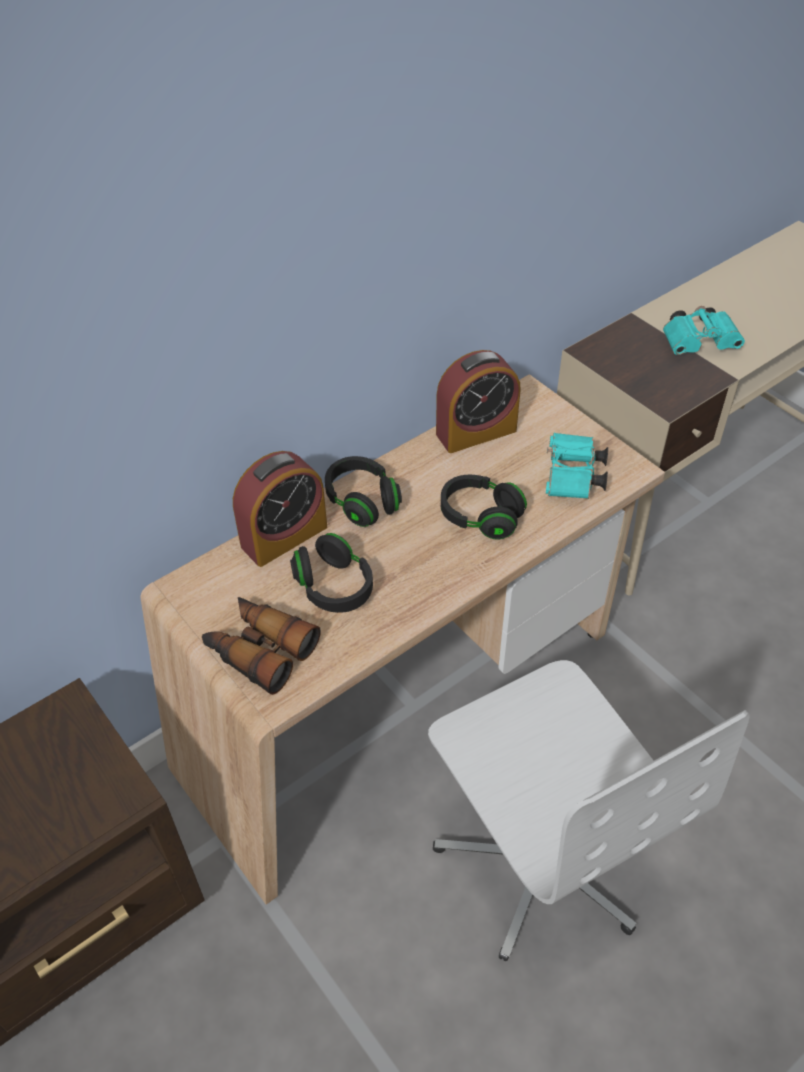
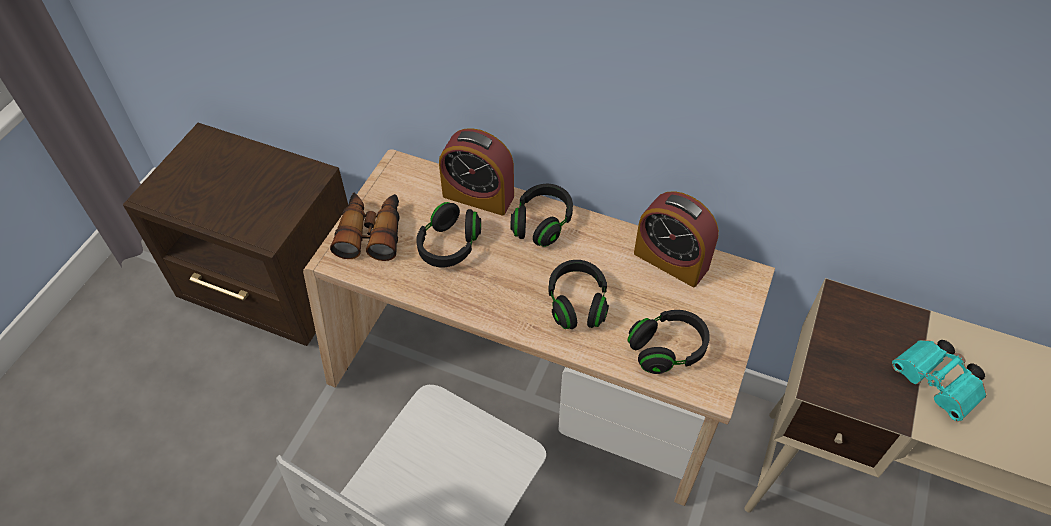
camera: 60 degrees right, 5 degrees up
turquoise binoculars [546,433,608,499] -> black headphones [627,310,710,374]

